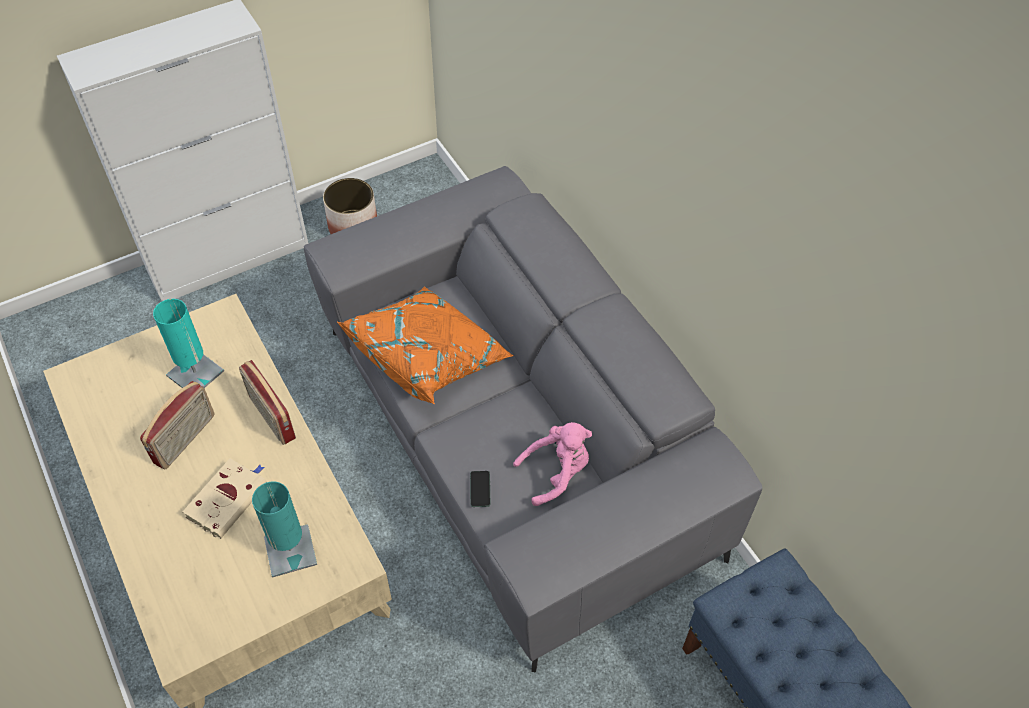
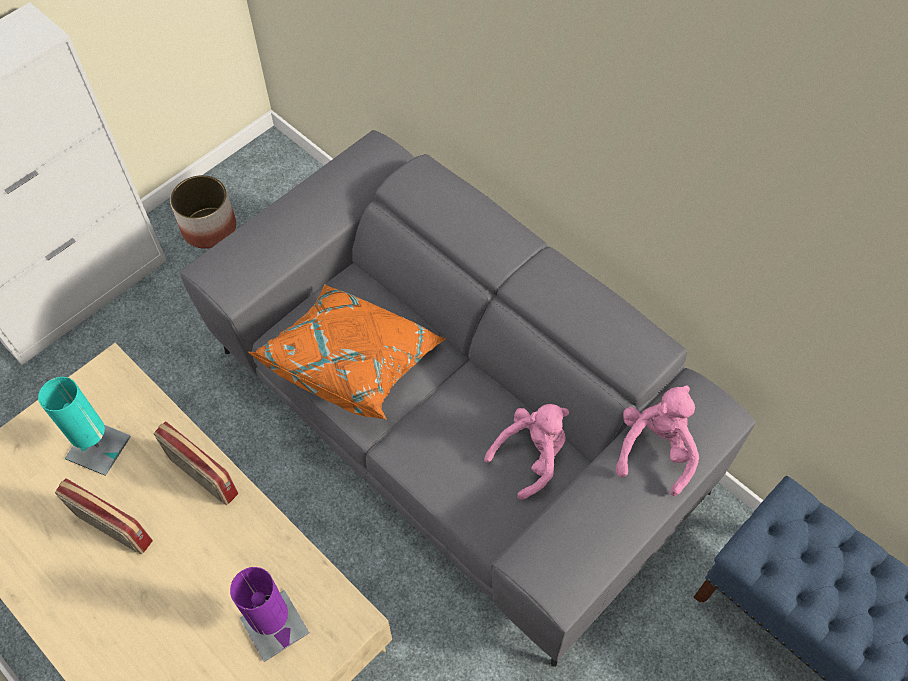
camera: 15 degrees left, 5 degrees up
radio [140,381,215,469] -> radio turned 105 degrees clockwise [55,478,153,554]
beige book [183,458,267,539] -> none
turquoise table lamp [252,481,317,578] -> purple table lamp [230,567,310,662]
phone [470,471,490,507] -> none
none -> pink plush toy [616,385,699,496]

